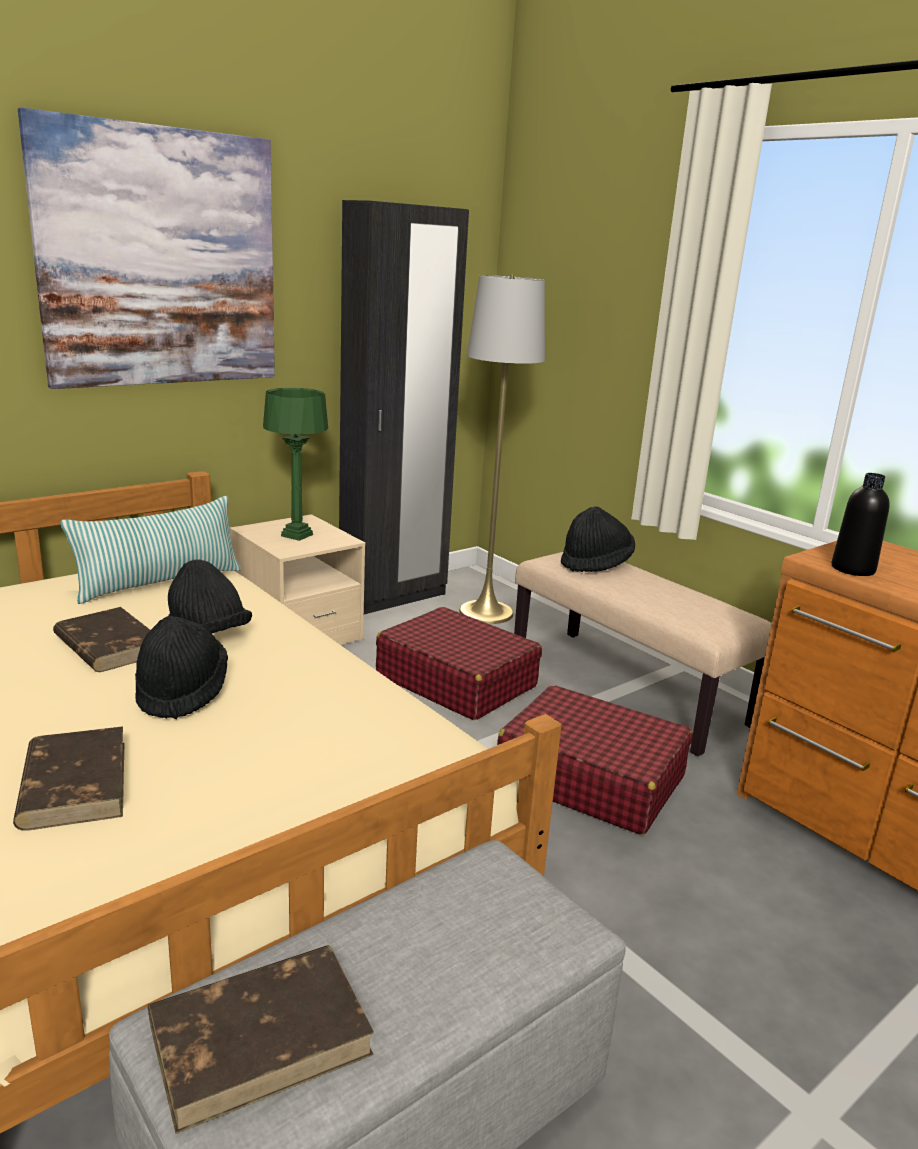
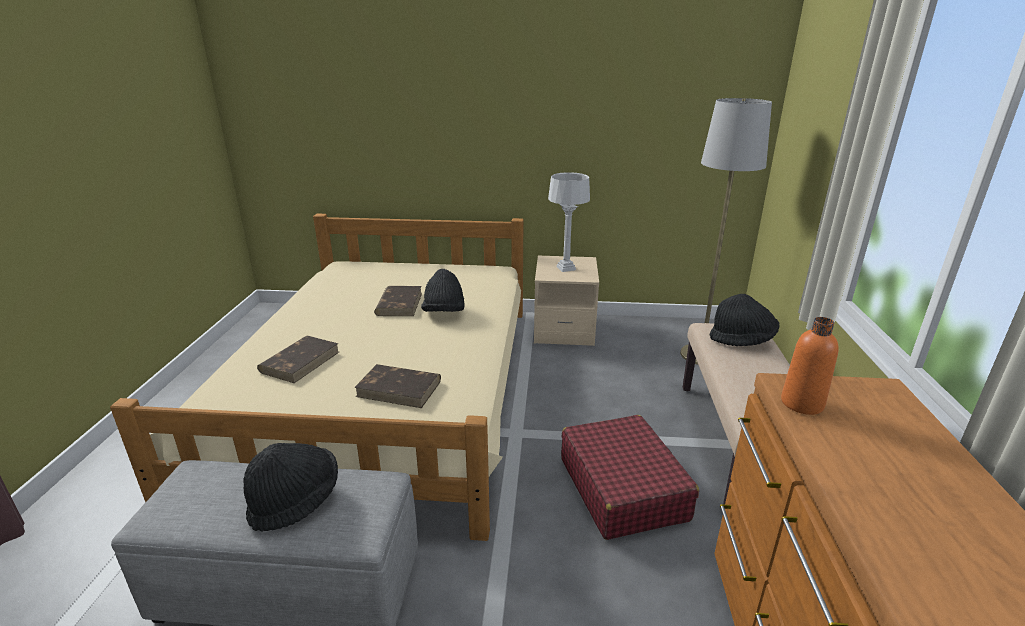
camera: 45 degrees right, 5 degrees up
picture [18,108,275,389] -> none
pillow [60,496,241,604] -> none
black hat [135,616,228,719] -> black hat moved to [243,443,338,531]
brown book [148,945,374,1134] -> brown book moved to [354,364,441,408]
green table lamp [263,388,328,541] -> grey table lamp [548,172,590,272]
black wardrobe [339,200,469,614] -> none
red suitcase [376,607,542,720] -> none
black bottle [832,473,890,576] -> orange bottle [781,317,839,415]

